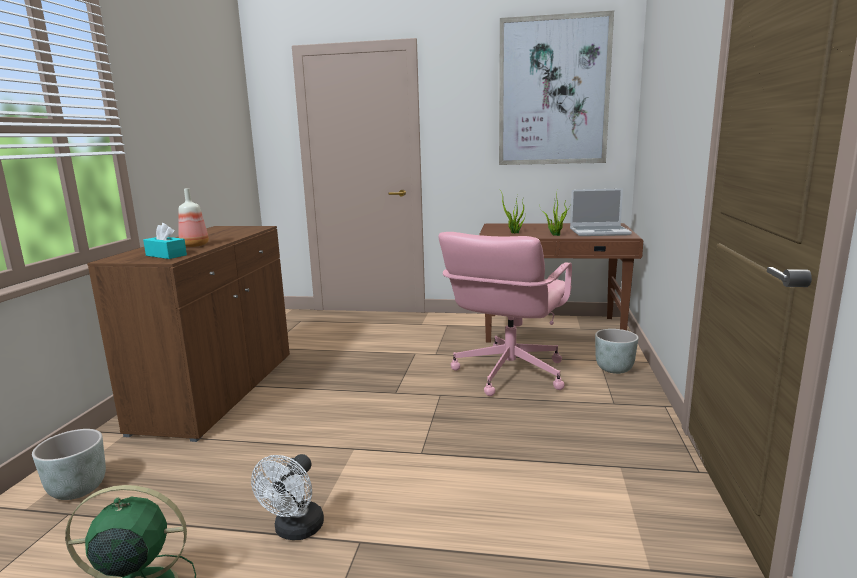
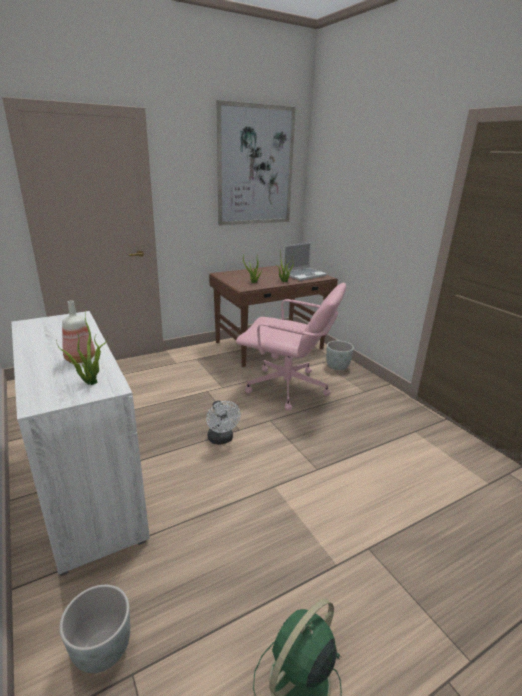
camera: 40 degrees left, 10 degrees up
brown cabinet [87,226,290,442] -> white cabinet [11,311,150,576]
turquoise tissue box [143,223,187,259] -> potted plant [56,308,108,385]
white fan [251,454,324,540] -> white fan moved to [206,400,241,445]
pink office chair [438,232,572,396] -> pink office chair turned 60 degrees counterclockwise [236,283,346,410]

